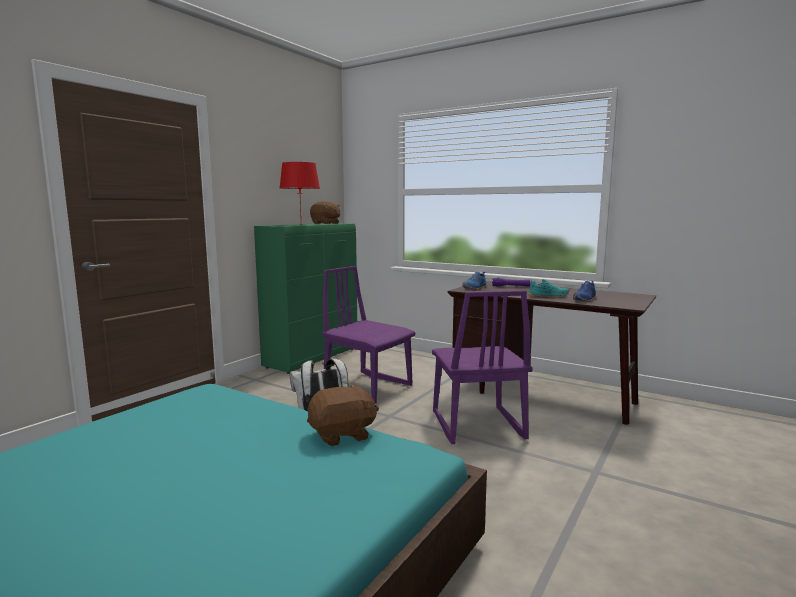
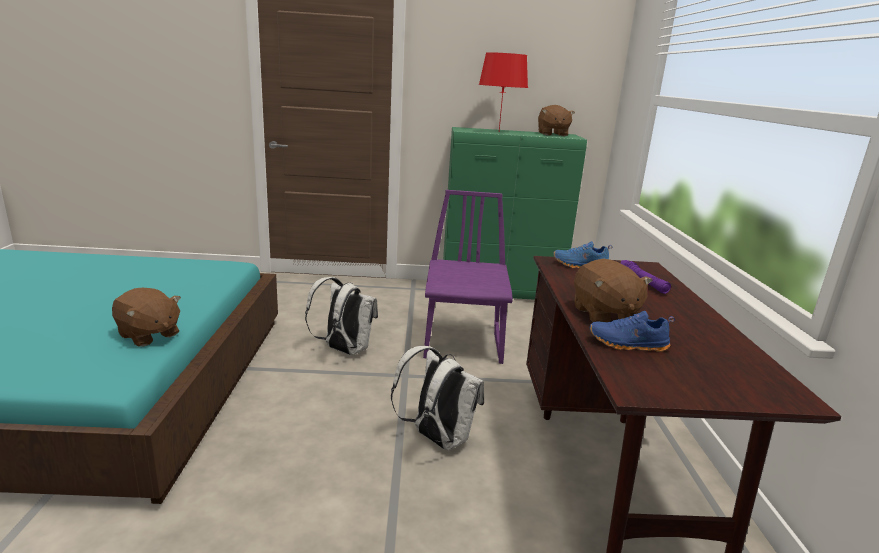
camera: 55 degrees right, 10 degrees up
purple chair [432,290,533,444] -> white backpack [391,346,484,451]
turquoise shoe [528,279,569,298] -> brown plush toy [574,258,653,322]

